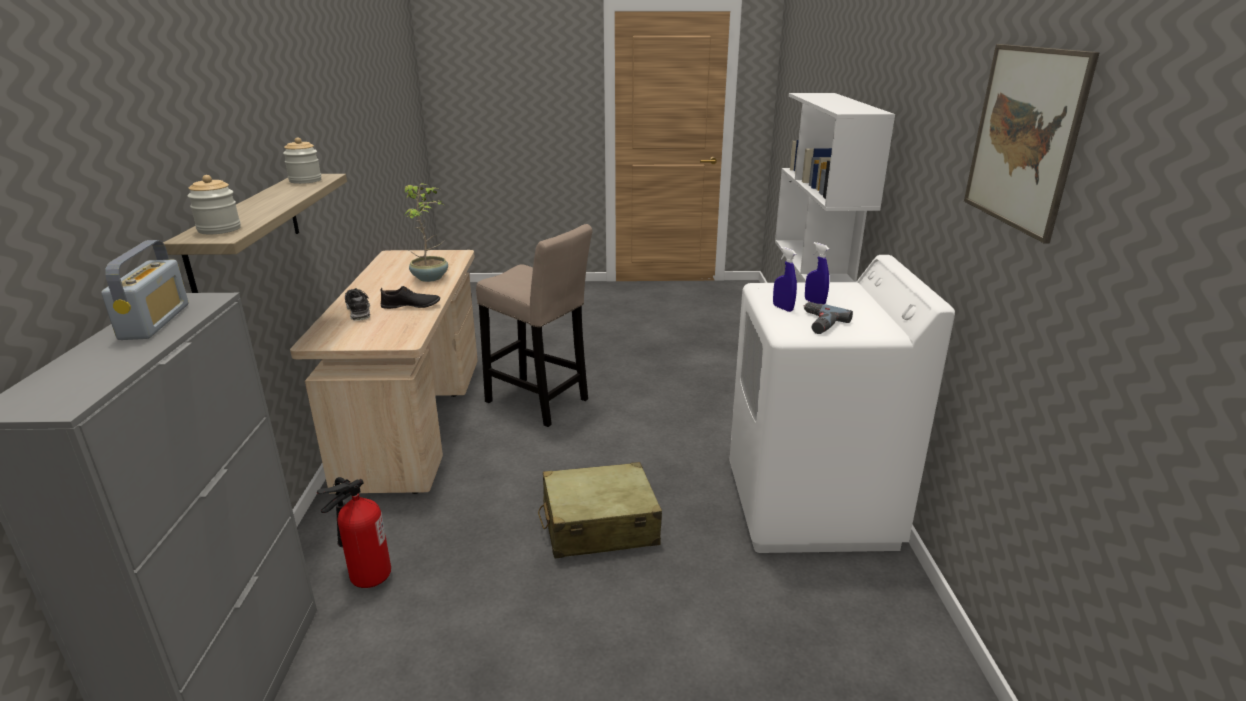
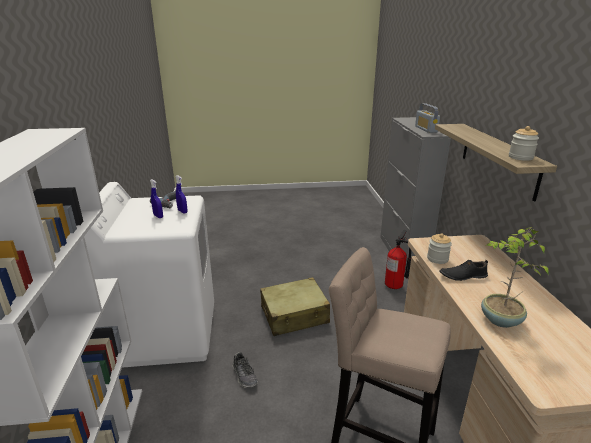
camera: 175 degrees right, 0 degrees up
jar [187,175,241,234] -> jar moved to [427,233,452,264]
shoe [345,288,370,321] -> shoe moved to [232,352,258,387]
picture [964,44,1100,244] -> none

